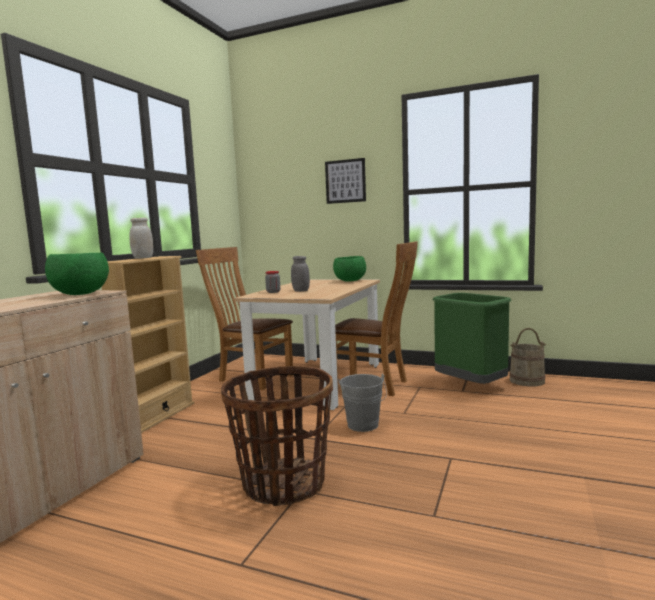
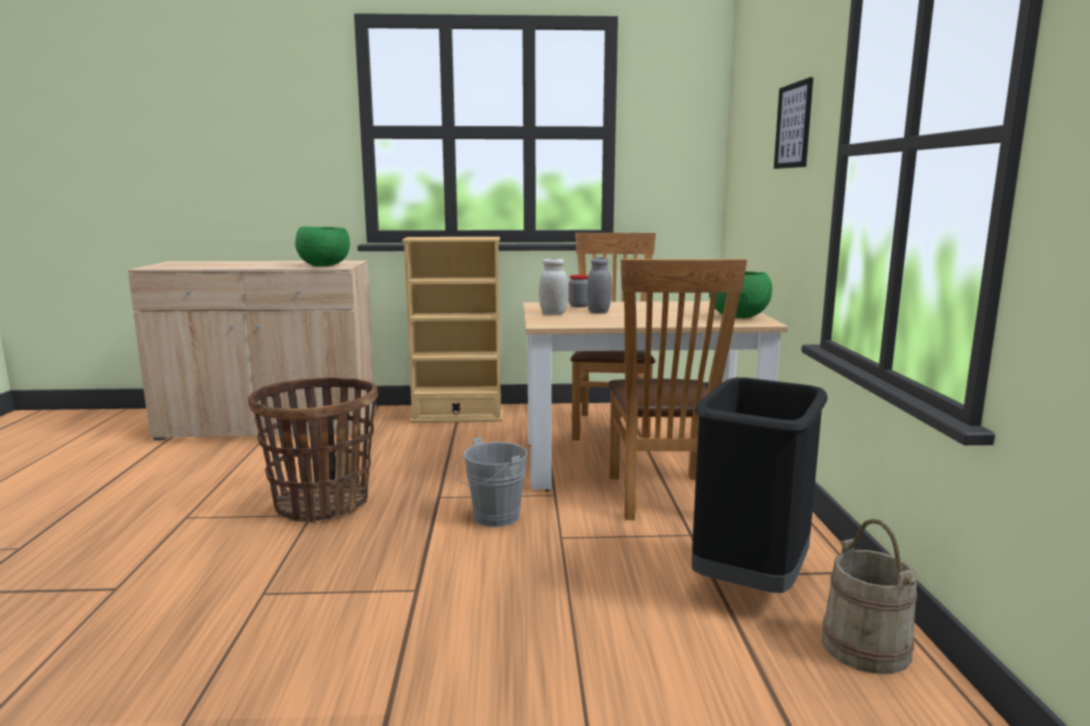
camera: 65 degrees right, 5 degrees up
white jar [129,218,153,259] -> white jar moved to [539,259,568,315]
green trash can [433,293,511,384] -> black trash can [691,377,827,593]

